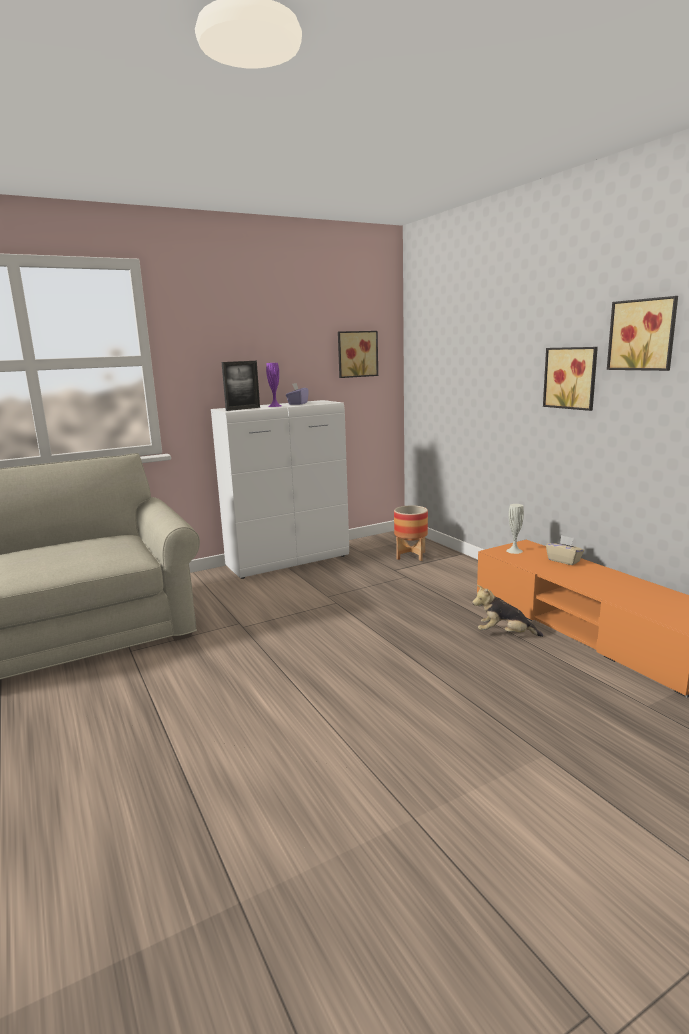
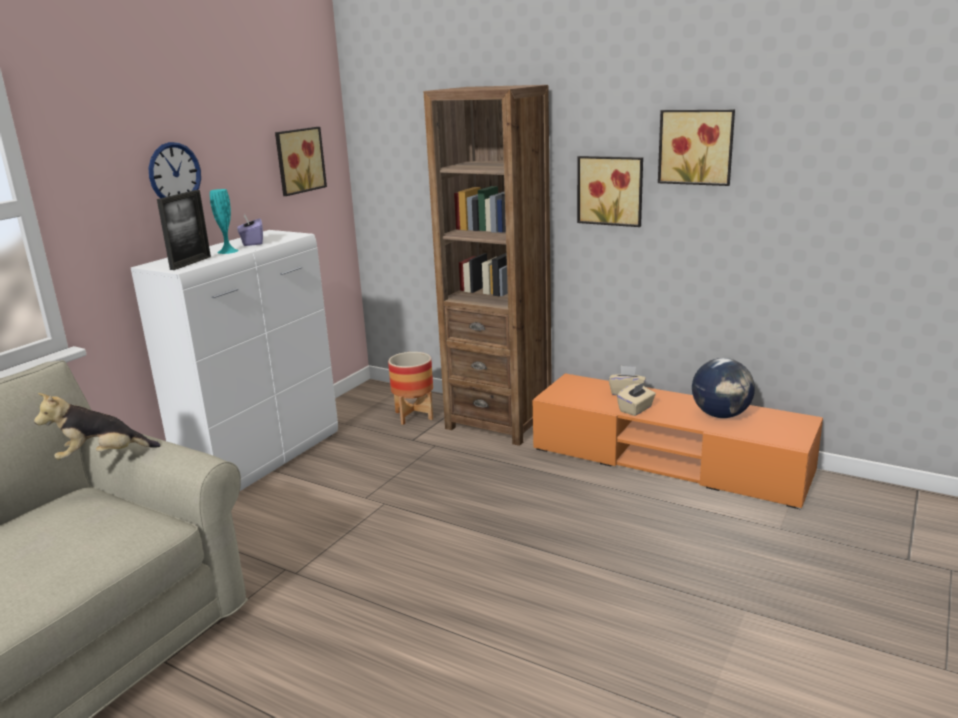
camera: 30 degrees left, 5 degrees up
purple vase [266,363,281,407] -> turquoise vase [210,189,239,254]
plush toy [472,585,543,637] -> plush toy moved to [34,393,161,460]
white vase [506,504,524,554] -> none
none -> wall clock [149,142,201,198]
none -> brown bookcase [424,85,552,446]
none -> beige tissue box [617,382,656,416]
none -> globe [692,358,755,418]

